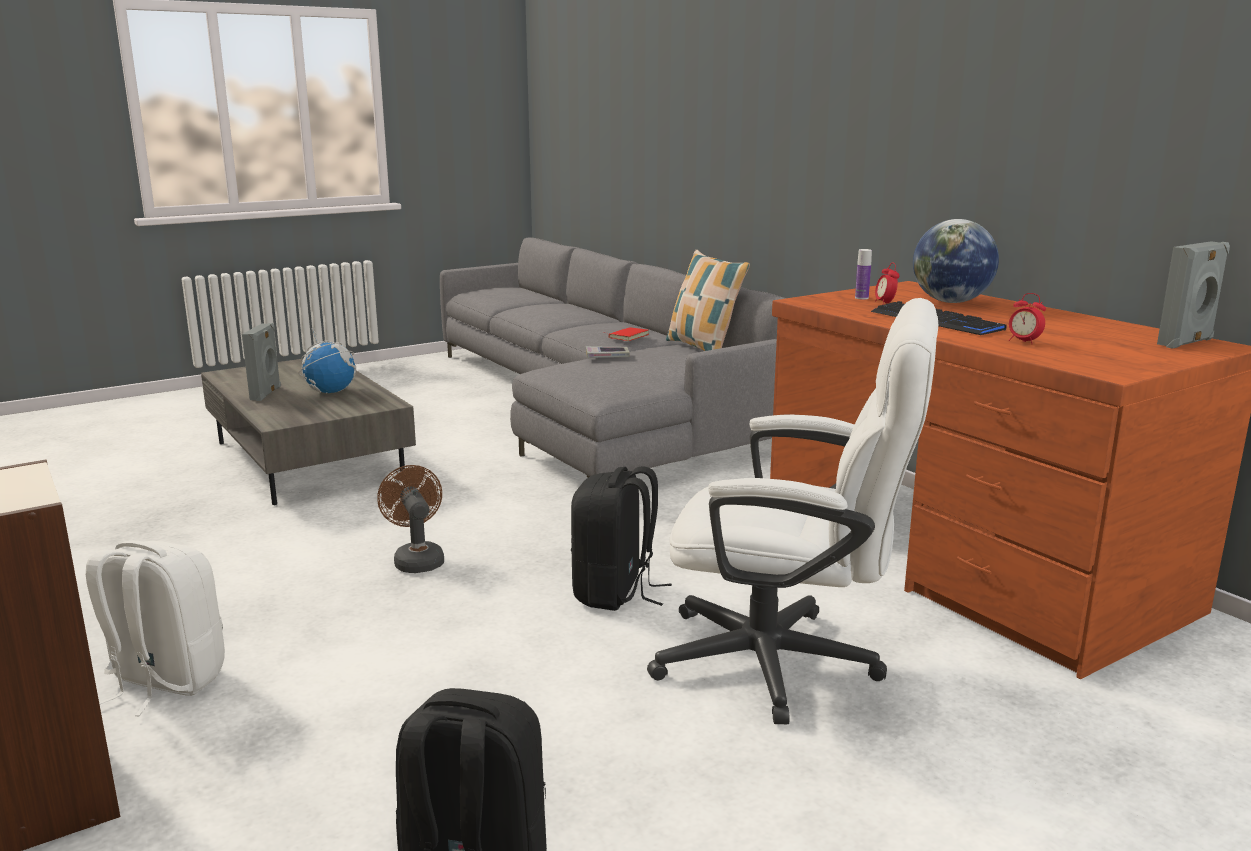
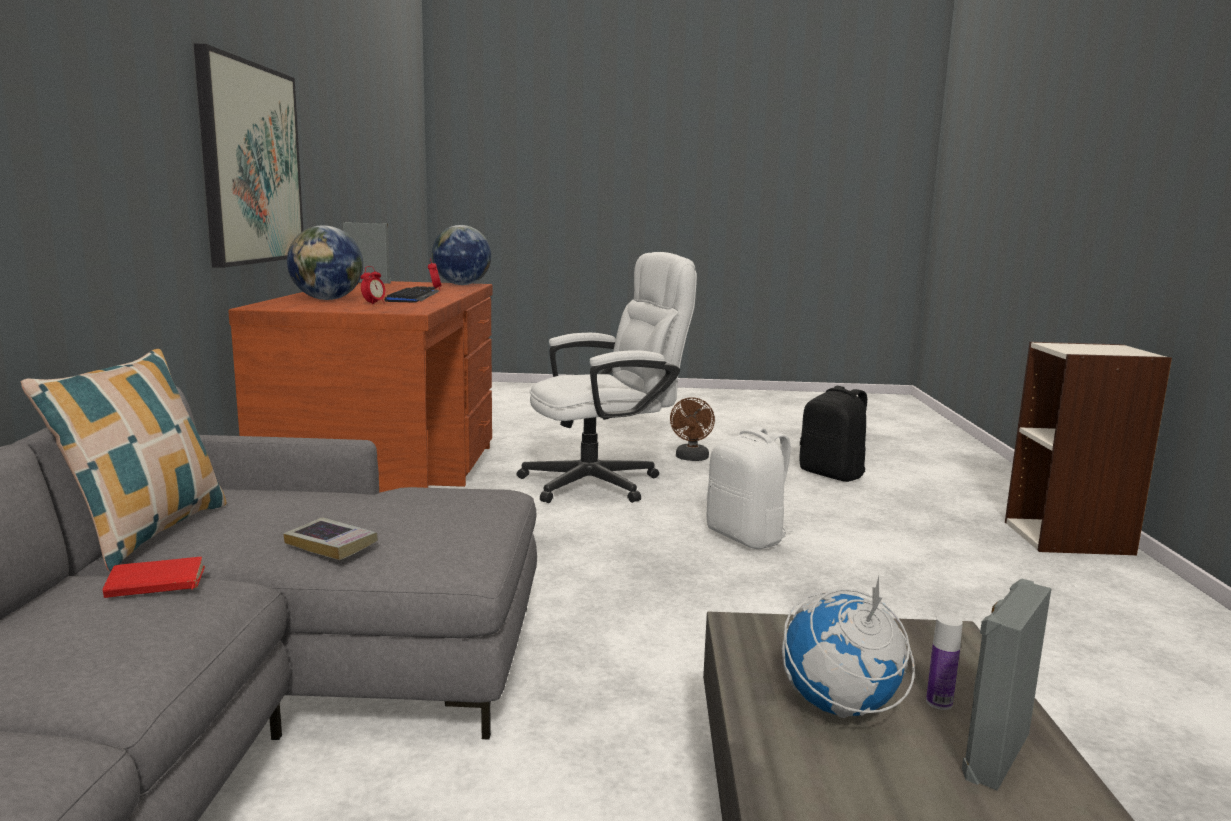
camera: 145 degrees left, 5 degrees down
white backpack [86,541,225,716] -> white backpack moved to [707,426,792,549]
brown fan [377,465,444,573] -> brown fan moved to [670,397,715,461]
black backpack [571,466,672,611] -> none
white office chair [647,298,938,725] -> white office chair turned 105 degrees clockwise [517,252,697,503]
bottle [855,249,872,300] -> bottle moved to [926,615,963,710]
none -> picture [194,44,303,268]
none -> globe [432,225,491,285]

